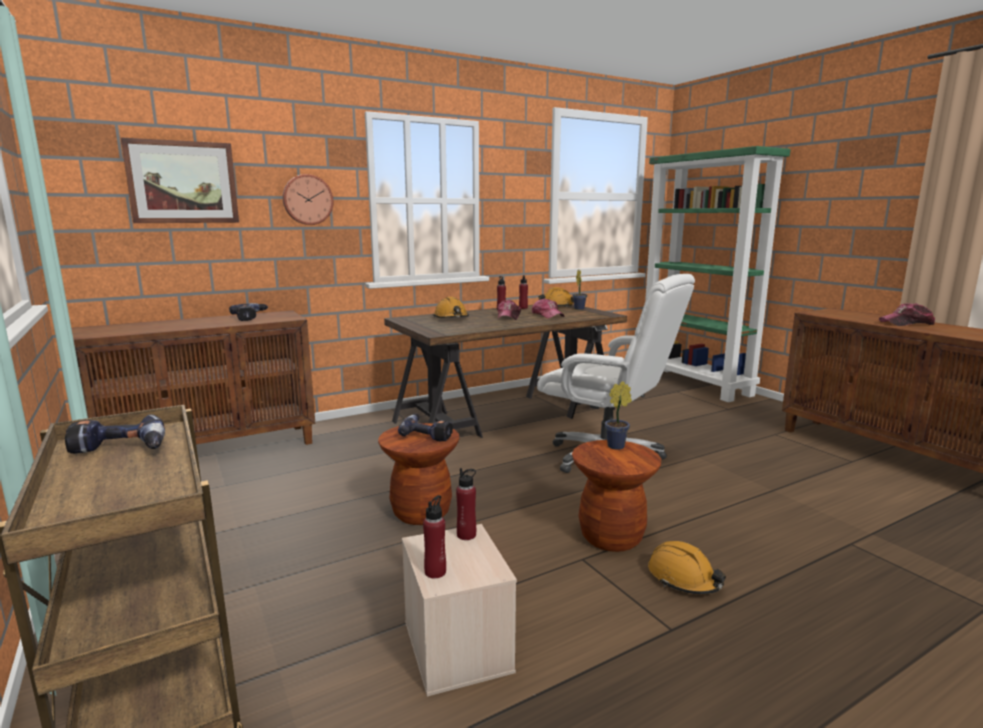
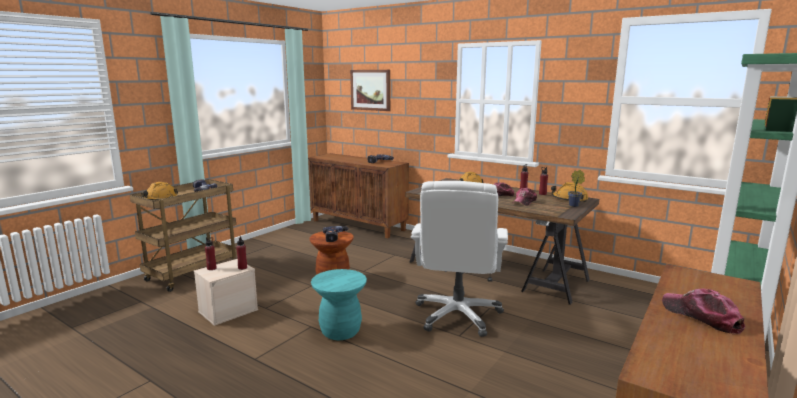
camera: 65 degrees right, 0 degrees up
wall clock [283,174,333,225] -> none
brown stool [572,440,661,552] -> turquoise stool [311,269,367,340]
potted plant [605,381,632,450] -> none
orange hard hat [648,541,726,594] -> orange hard hat moved to [141,182,178,200]

